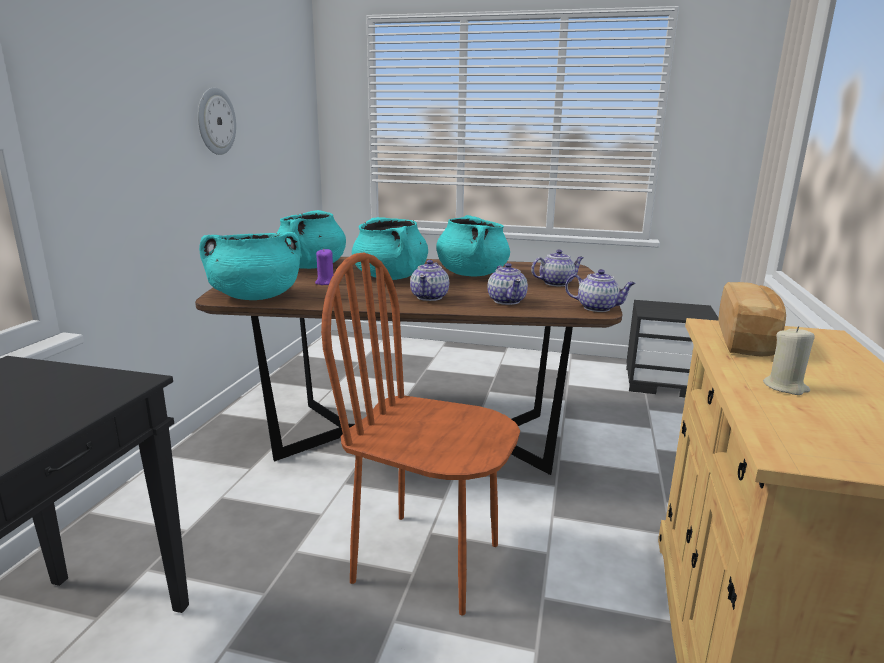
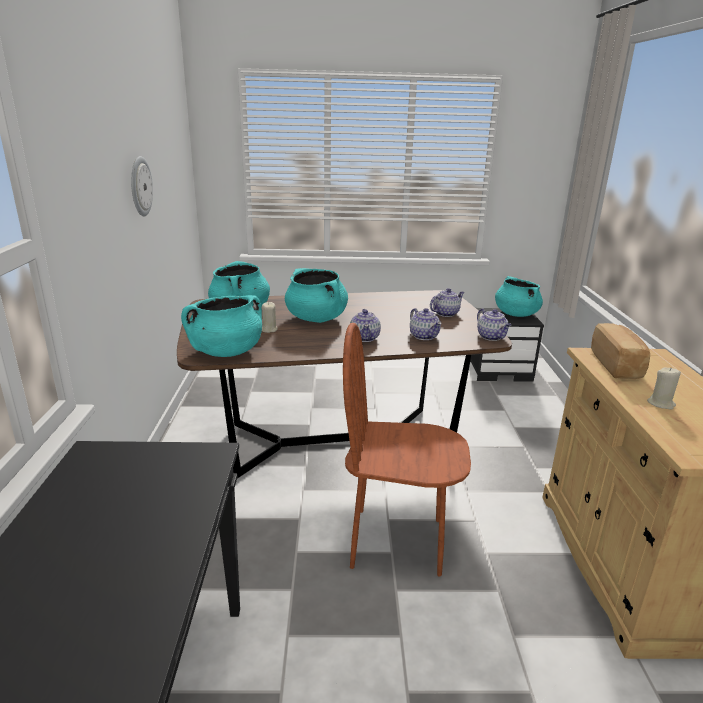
camera: 15 degrees left, 5 degrees up
purple candle [315,248,333,285] -> beige candle [262,302,278,333]
turquoise cooking pot [436,215,510,276] -> turquoise cooking pot moved to [495,276,543,317]
teapot [565,269,636,312] -> teapot turned 60 degrees clockwise [477,309,511,341]

